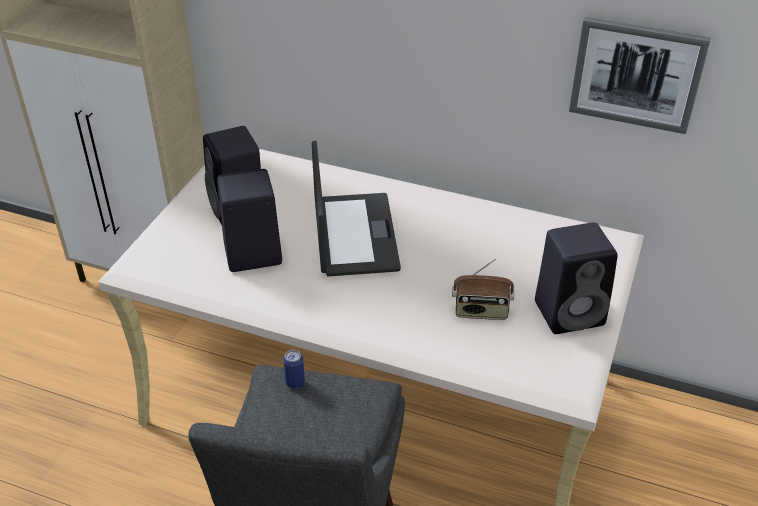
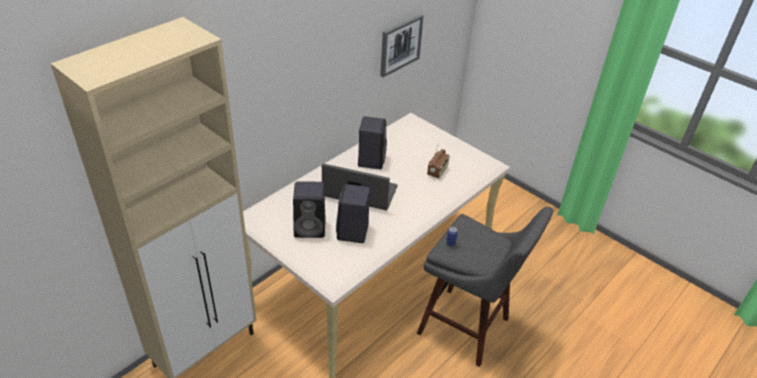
camera: 70 degrees left, 0 degrees up
black speaker [535,222,618,334] -> black speaker moved to [358,116,387,169]

